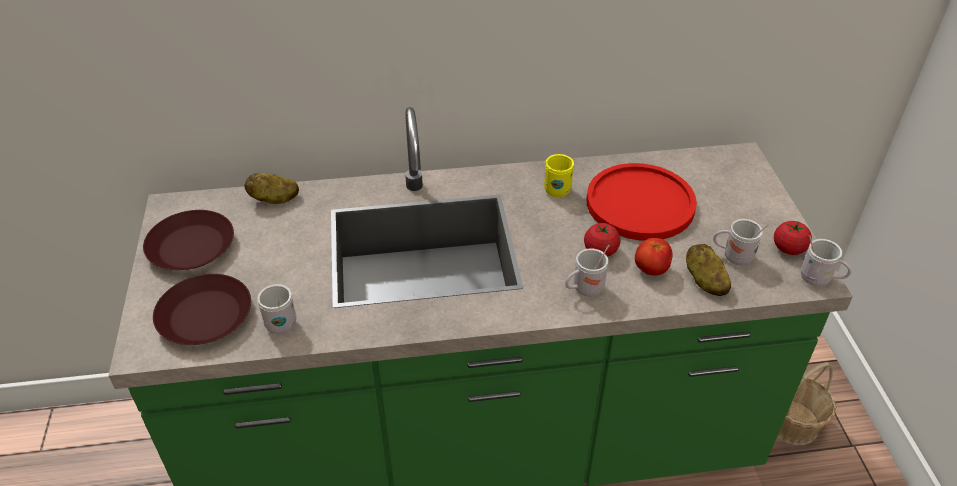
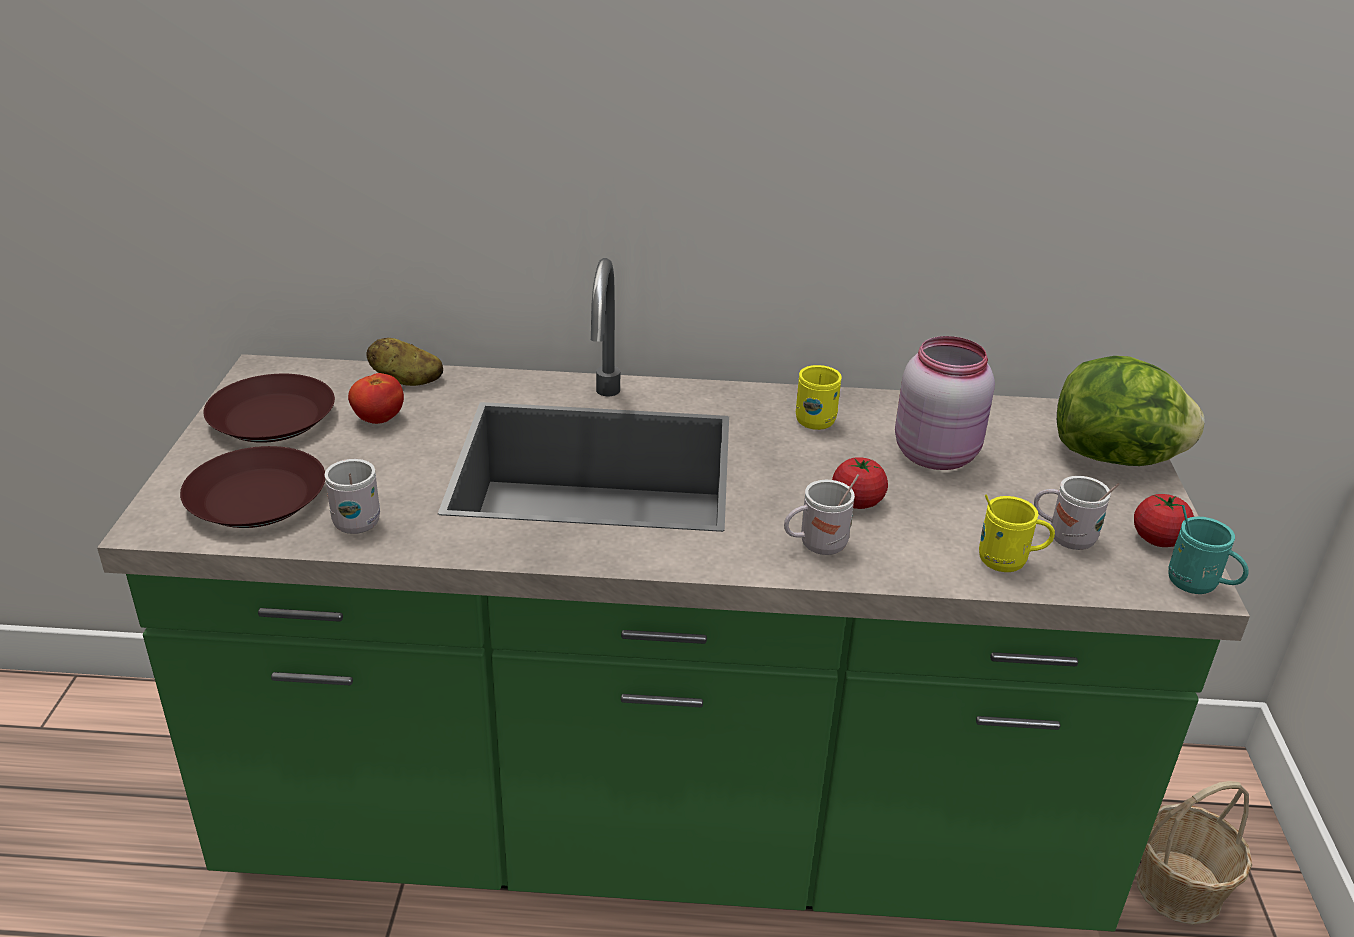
camera: 10 degrees right, 10 degrees down
red plate [586,163,697,241] -> pink jar [895,336,995,470]
tomato [635,238,673,276] -> tomato moved to [348,373,404,424]
potato [686,244,731,296] -> yellow mug [979,495,1055,572]
white mug [801,235,851,287] -> turquoise mug [1168,505,1249,594]
none -> lettuce [1057,356,1204,466]

